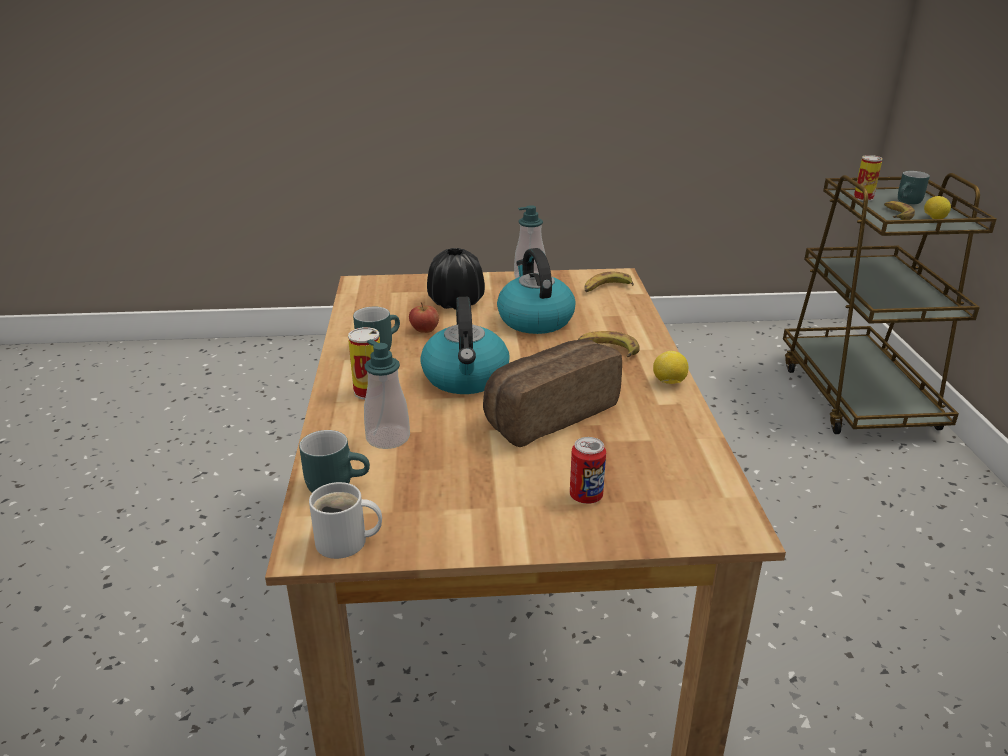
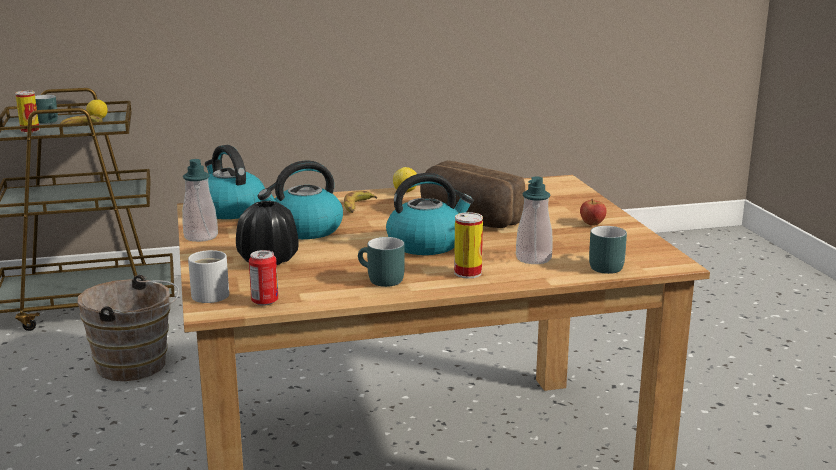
camera: 100 degrees left, 10 degrees down
white mug [309,482,382,559] -> white mug moved to [188,250,229,303]
apple [409,302,439,333] -> apple moved to [580,199,607,226]
can [570,437,606,504] -> can moved to [249,250,278,306]
banana [584,272,634,292] -> kettle [205,145,265,219]
none -> brown bucket [78,275,179,381]

